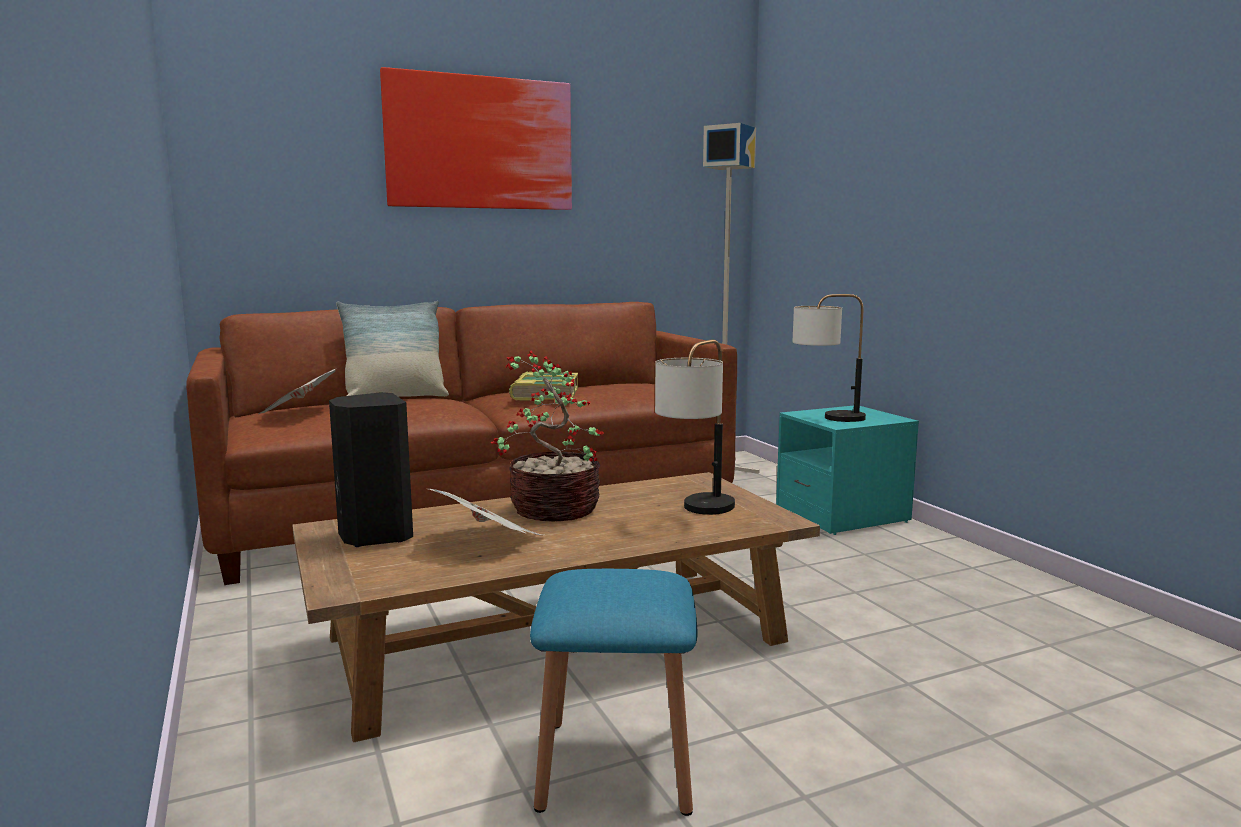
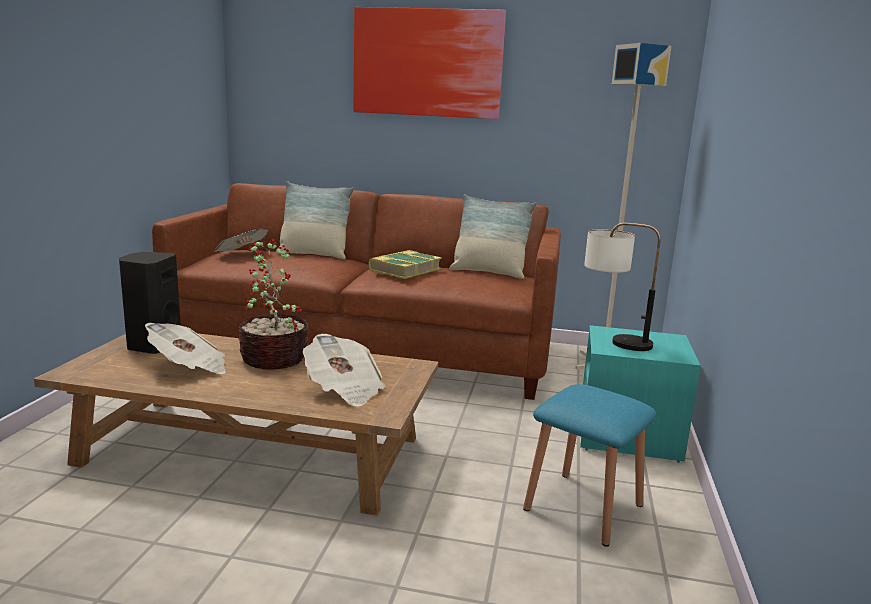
camera: 35 degrees right, 5 degrees up
blue stool [530,569,697,816] -> blue stool moved to [523,384,656,547]
table lamp [655,340,735,515] -> newspaper [303,334,385,407]
none -> pillow [449,194,537,279]

